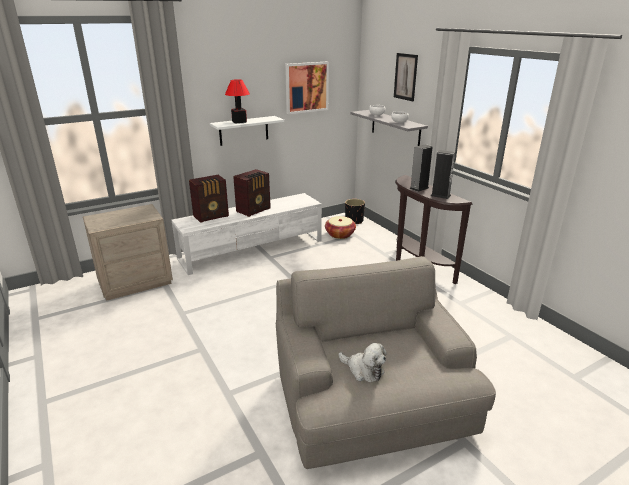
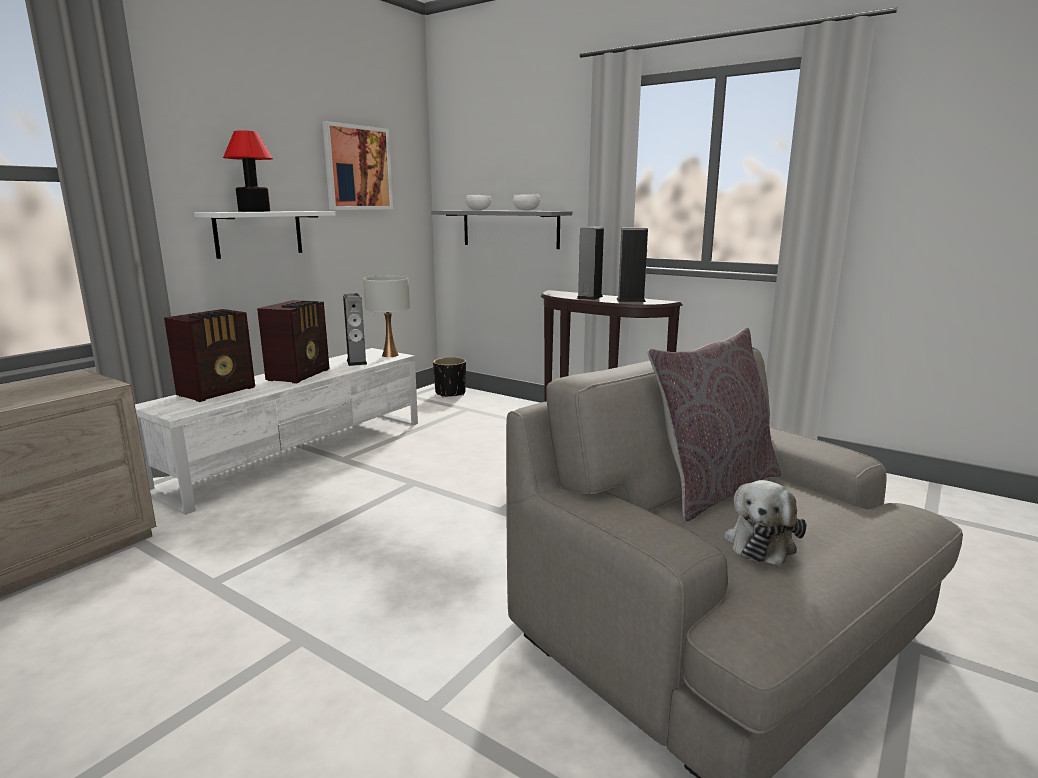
camera: 25 degrees left, 10 degrees down
basket [325,216,356,239] -> none
plush toy [338,343,387,382] -> plush toy turned 105 degrees clockwise [724,480,806,566]
picture [394,53,418,101] -> none
none -> speaker [343,293,367,366]
none -> white table lamp [363,276,410,357]
none -> grey pillow [647,328,781,521]

